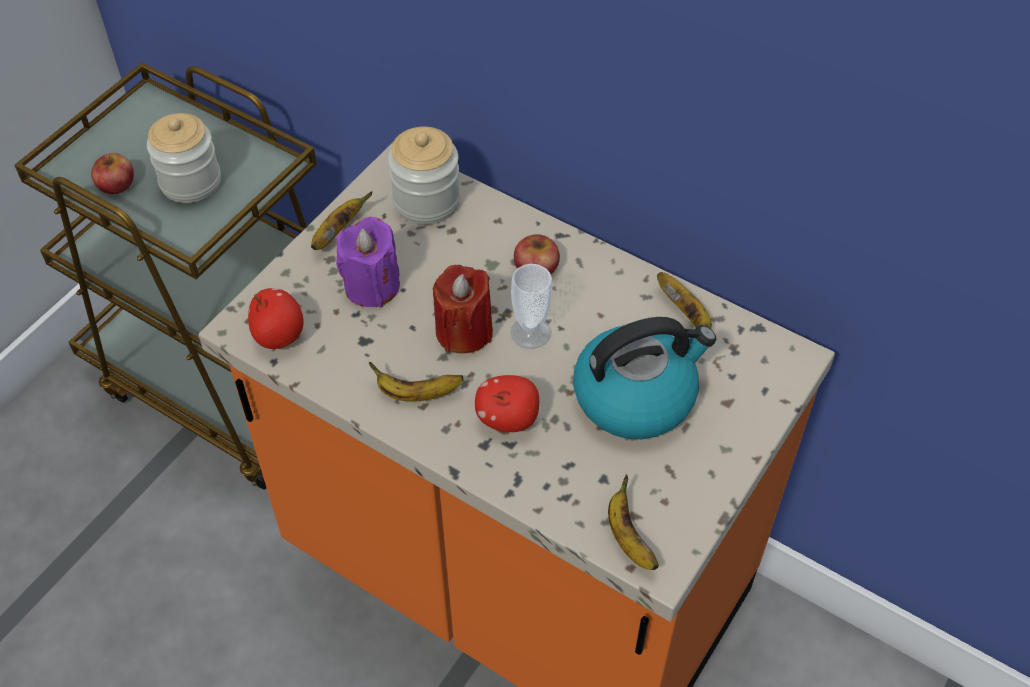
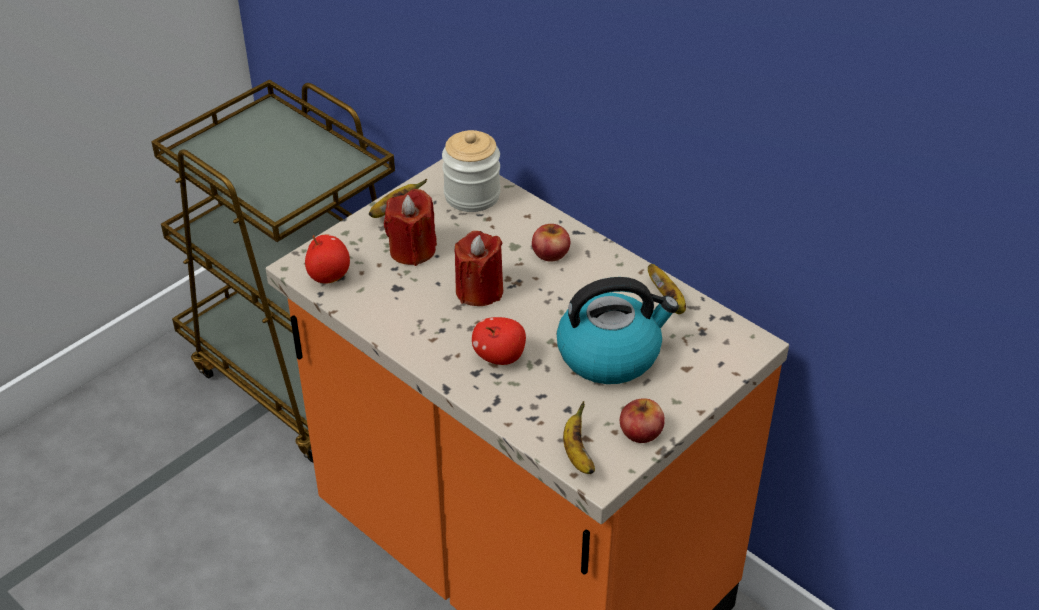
camera: 10 degrees right, 10 degrees down
apple [91,153,134,194] -> apple moved to [620,398,665,443]
jar [147,113,221,203] -> none
purple candle [336,217,400,308] -> red candle [384,189,437,266]
banana [368,362,464,402] -> none
cup [511,264,552,349] -> none

